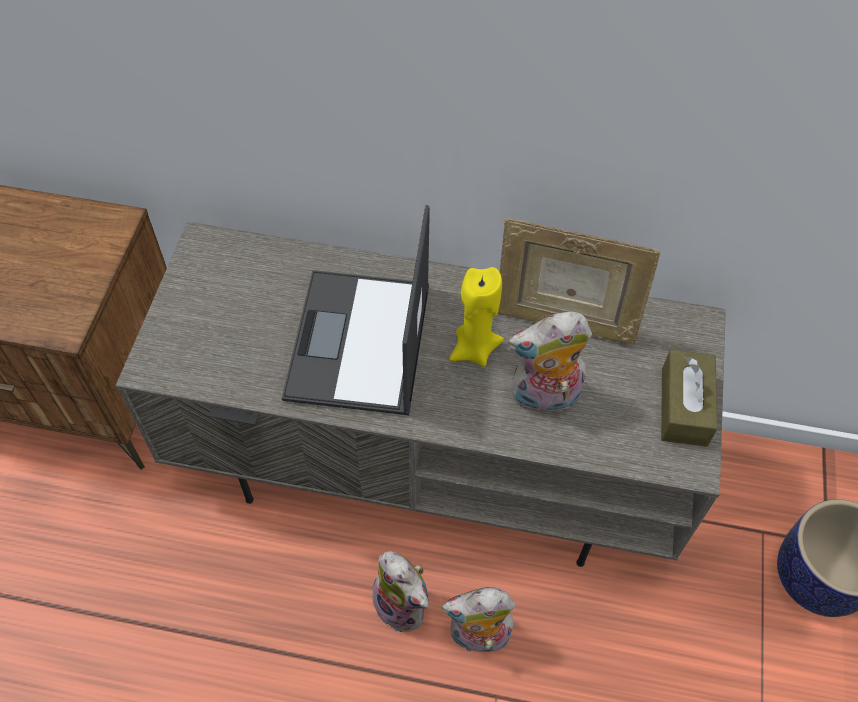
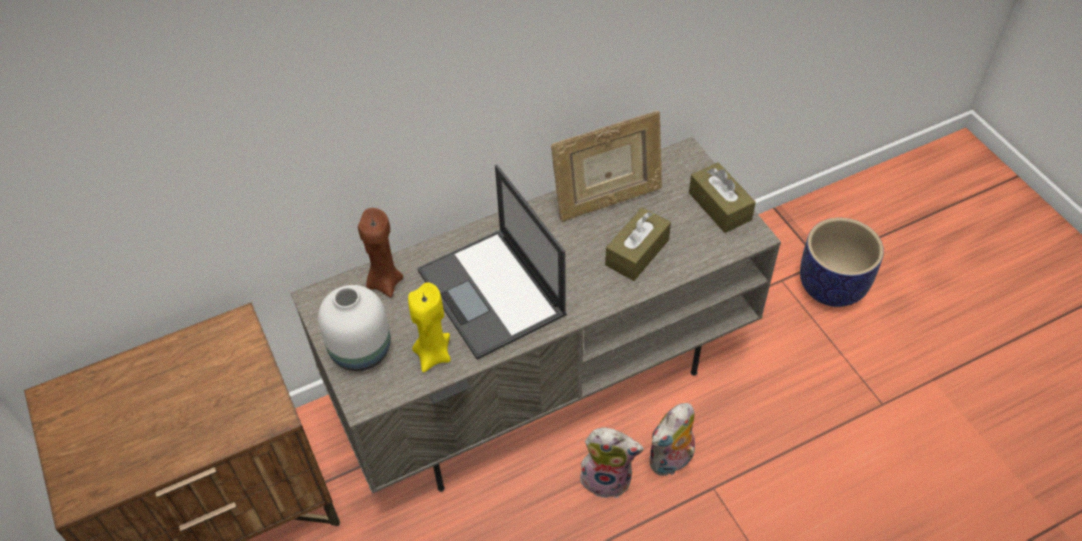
camera: 35 degrees left, 5 degrees down
yellow candle [450,267,504,367] -> yellow candle moved to [408,282,451,373]
plush toy [508,312,592,413] -> brown tissue box [605,207,671,281]
none -> white vase [318,285,391,371]
none -> brown candle [358,208,404,297]

